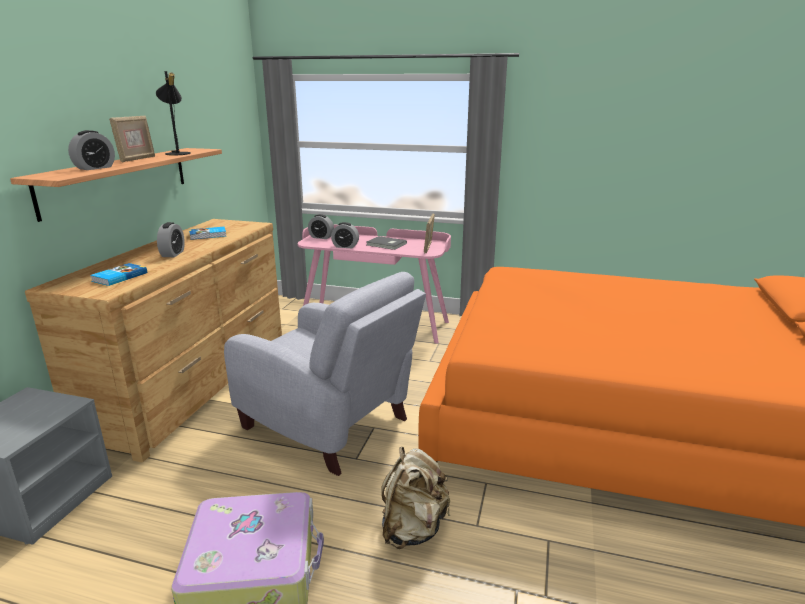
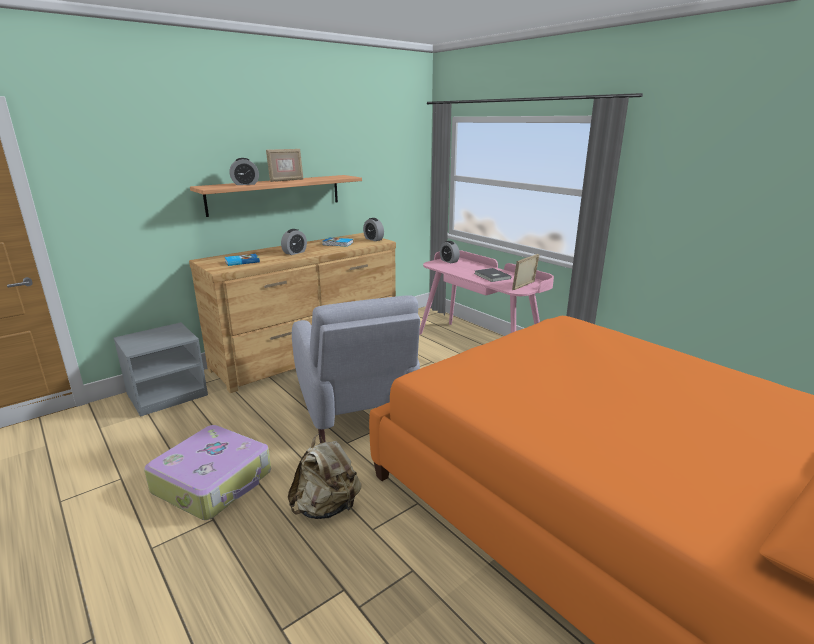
camera: 35 degrees right, 0 degrees up
black table lamp [156,71,191,155] -> none
alarm clock [331,222,359,248] -> alarm clock moved to [363,218,384,241]

